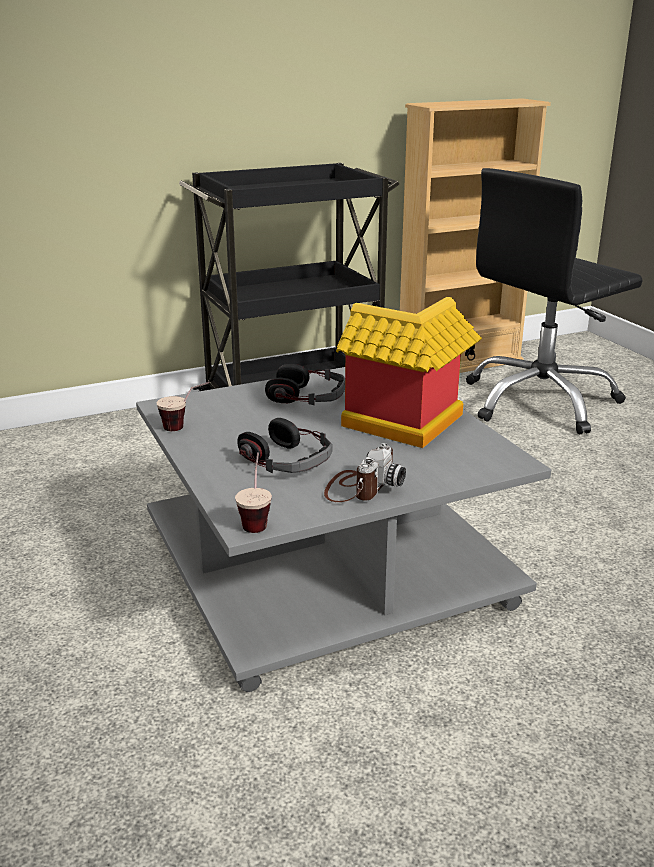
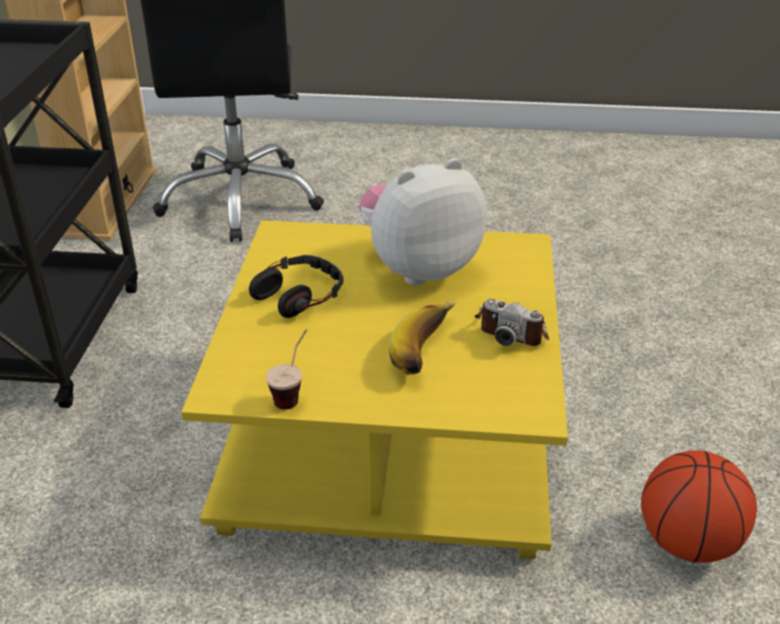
camera: 60 degrees left, 10 degrees up
grey coffee table [136,367,551,692] -> yellow coffee table [181,220,568,559]
cup [235,452,272,533] -> none
headphones [237,418,332,473] -> banana [389,302,456,375]
camera [324,443,406,502] -> camera turned 150 degrees clockwise [475,299,549,346]
toy house [336,297,482,448] -> plush toy [359,158,486,285]
none -> basketball [641,450,757,563]

